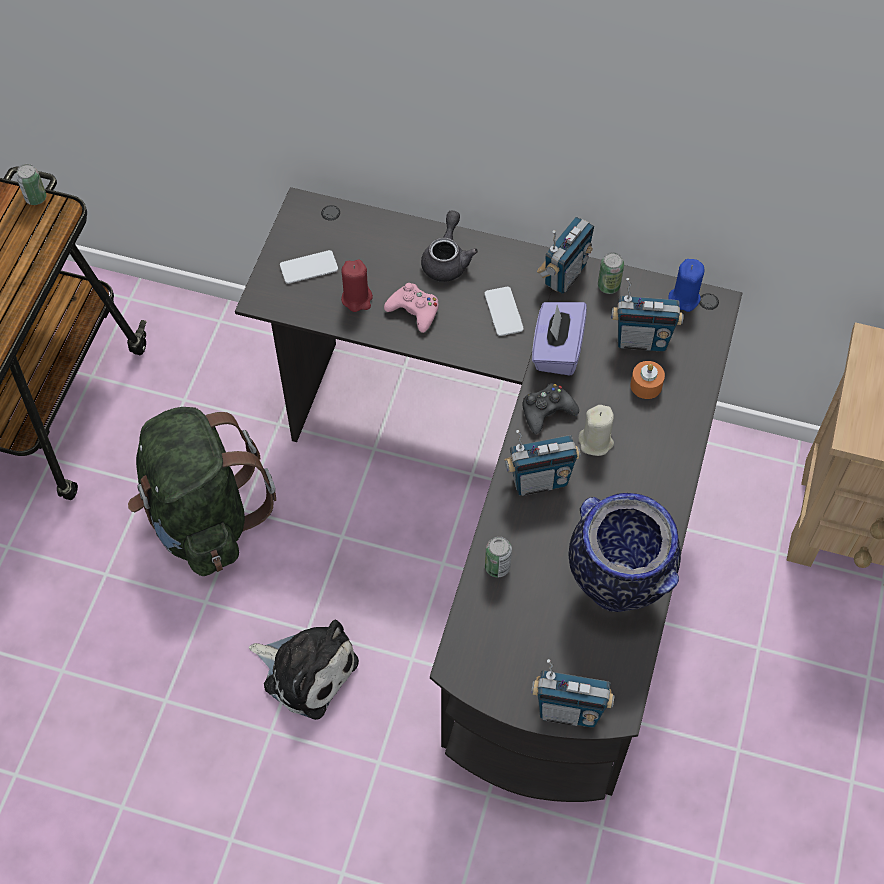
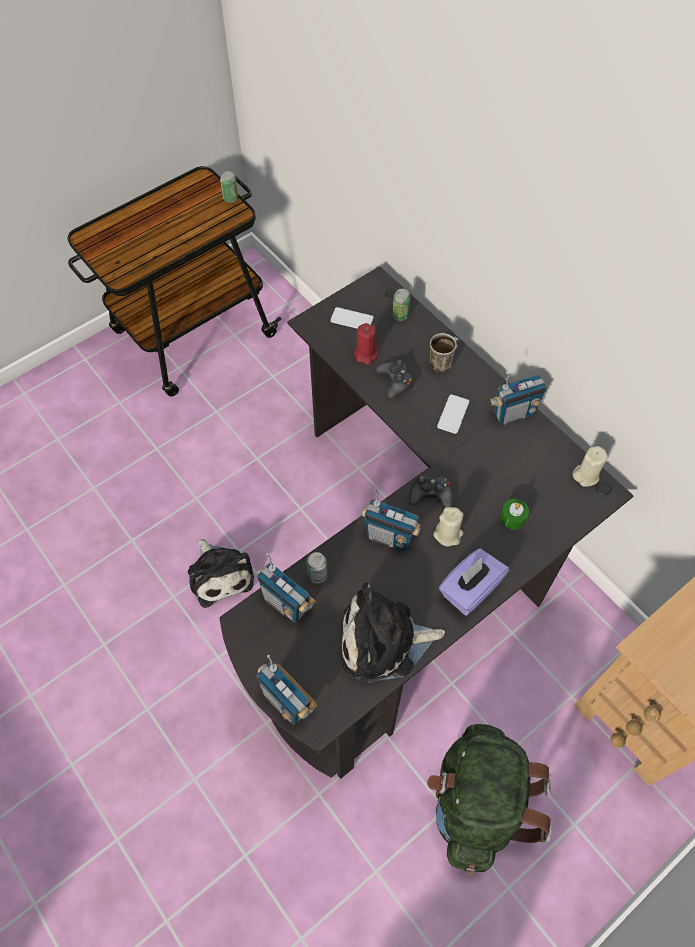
camera: 35 degrees right, 0 degrees up
green backpack [128,407,276,576] -> green backpack moved to [427,724,552,876]
pink game controller [384,283,439,333] -> black game controller [376,360,413,398]
grey teapot [421,211,478,282] -> mug [429,333,460,372]
purple tissue box [532,302,587,376] -> purple tissue box moved to [439,548,509,616]
vase [569,493,681,612] -> plush toy [342,582,445,682]
can [598,252,624,294] -> can moved to [392,289,411,321]
radio [611,278,683,352] -> radio moved to [257,553,316,623]
orange candle [630,361,665,399] -> green candle [500,499,529,530]
blue candle [668,259,704,312] -> beige candle [572,446,608,487]

